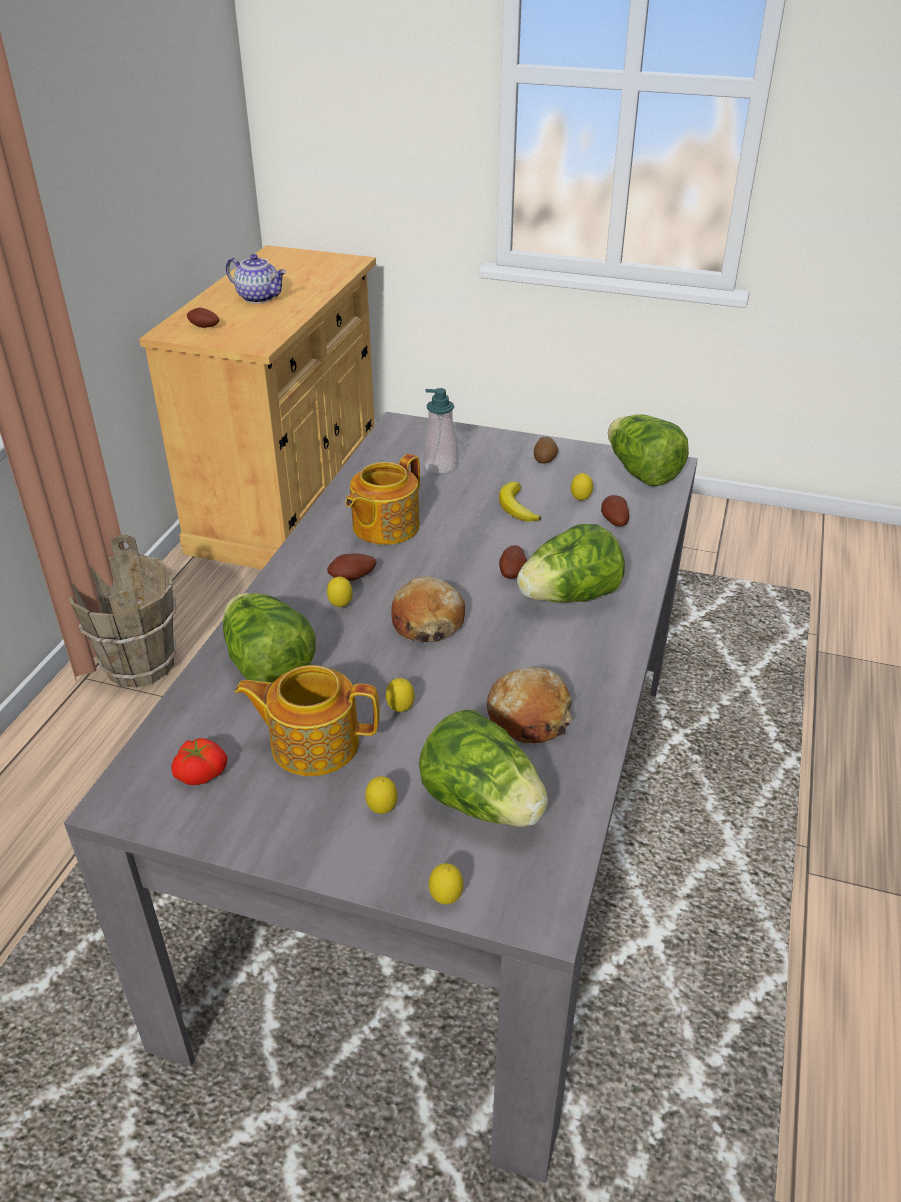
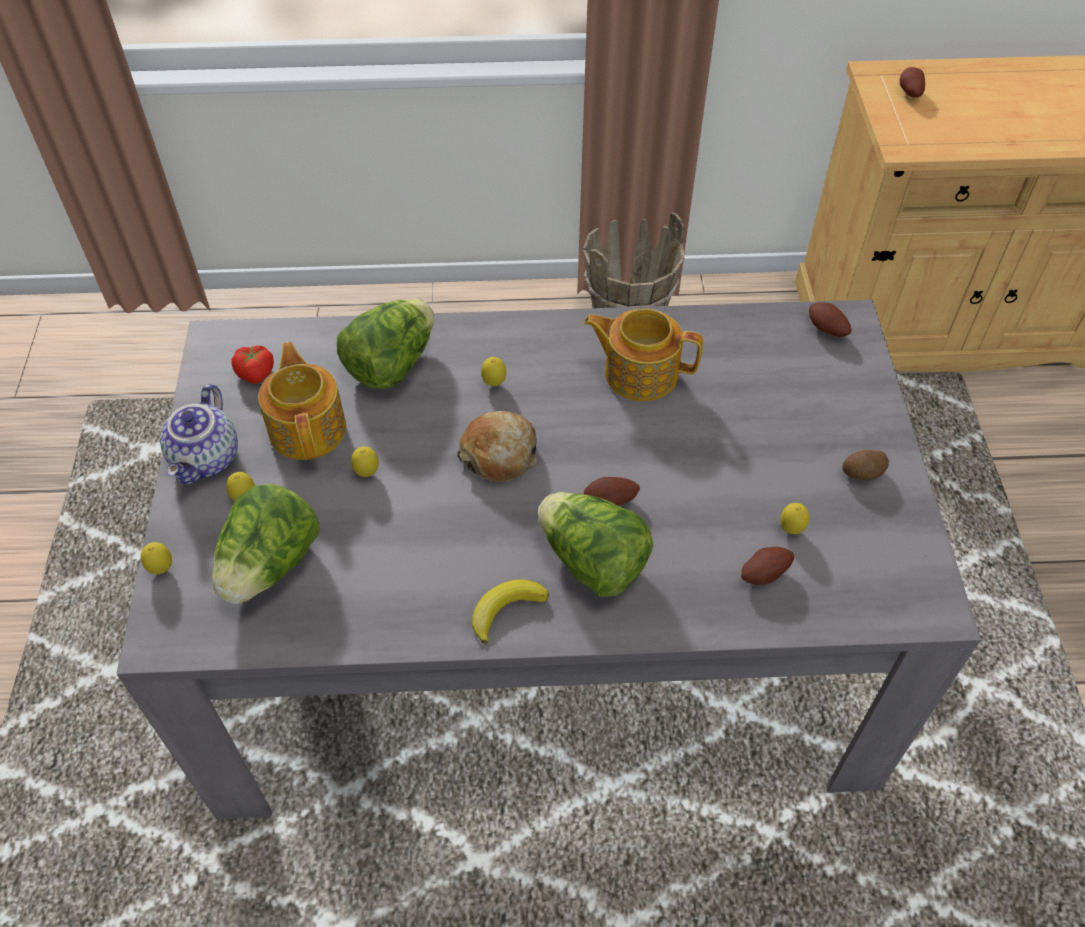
camera: 70 degrees right, 15 degrees up
teapot [226,254,286,303] -> teapot moved to [160,384,238,485]
potato [327,553,376,581] -> potato moved to [809,302,852,337]
soap dispenser [423,388,458,474] -> none
bread [487,667,572,744] -> none
banana [499,482,541,521] -> banana moved to [472,579,549,645]
lettuce [608,414,689,487] -> none

